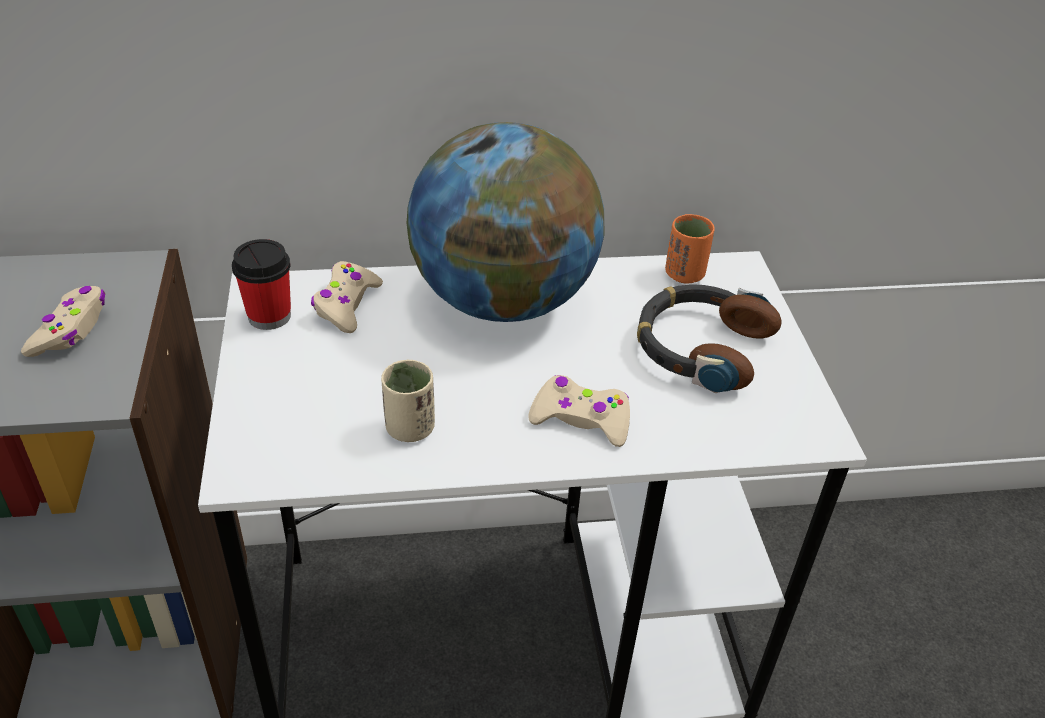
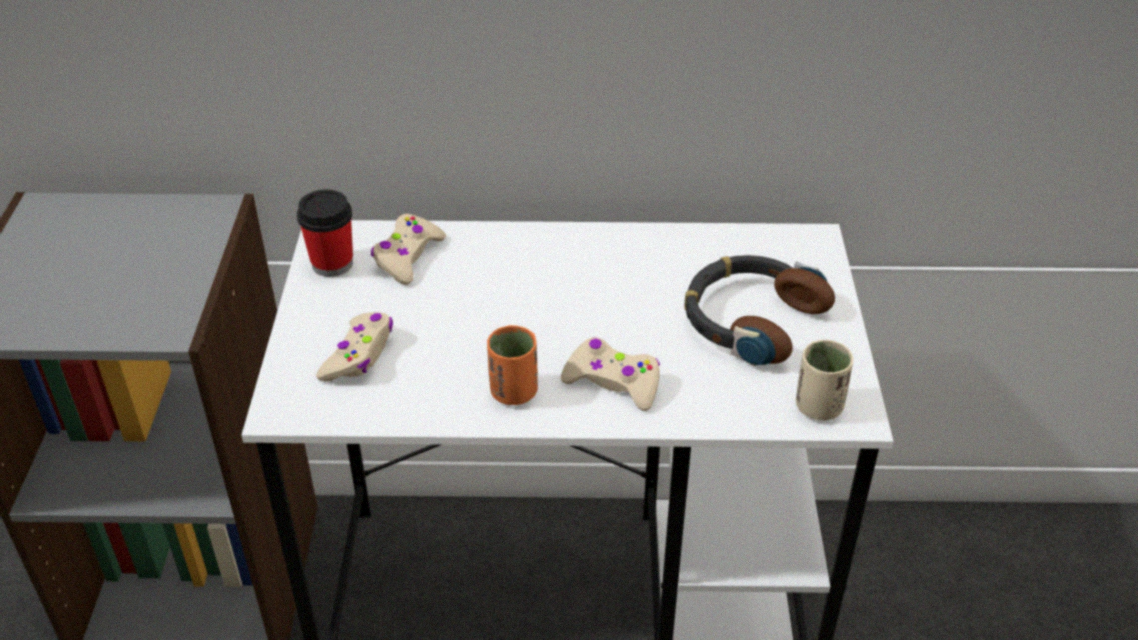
camera: 10 degrees right, 0 degrees up
beige game controller [21,286,105,357] -> beige game controller moved to [316,312,393,381]
beige cup [381,360,435,442] -> beige cup moved to [796,340,853,420]
globe [407,122,604,322] -> none
orange cup [665,214,715,284] -> orange cup moved to [487,325,538,405]

